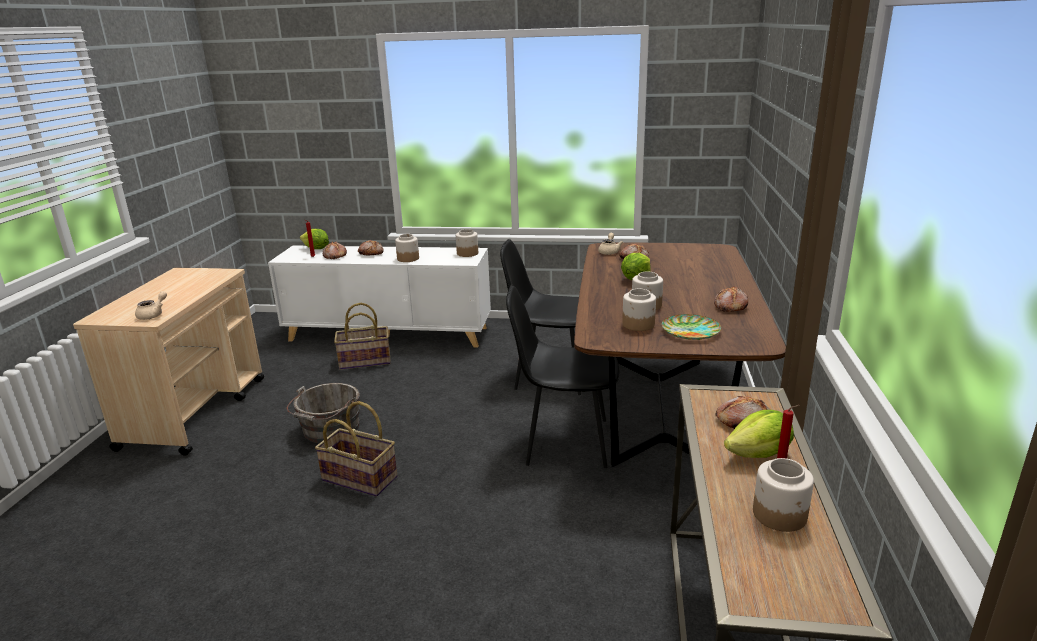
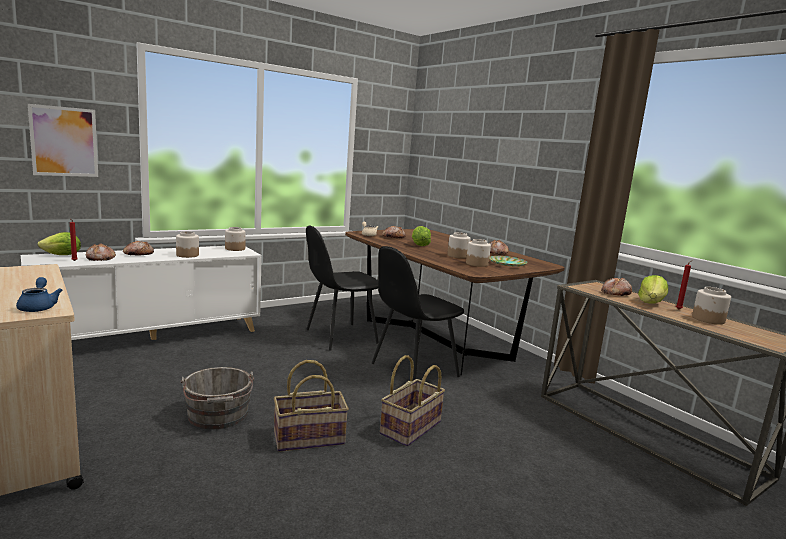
camera: 45 degrees left, 10 degrees down
beige teapot [135,291,167,320] -> blue teapot [16,277,63,312]
basket [334,303,391,370] -> basket moved to [380,355,445,446]
none -> picture [28,104,98,177]

